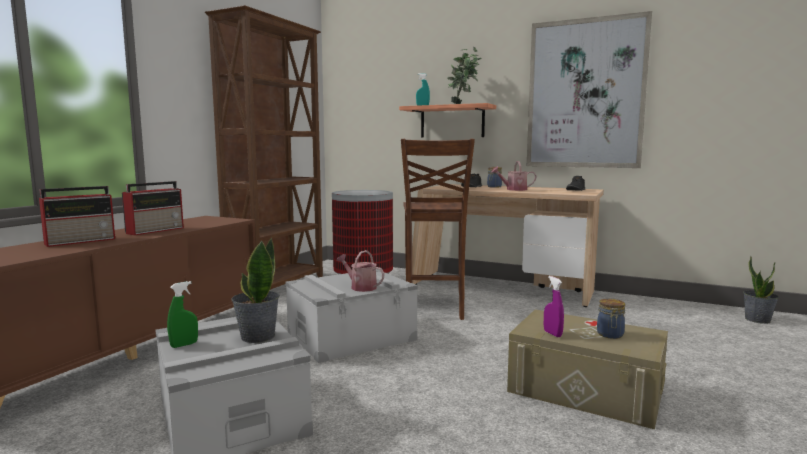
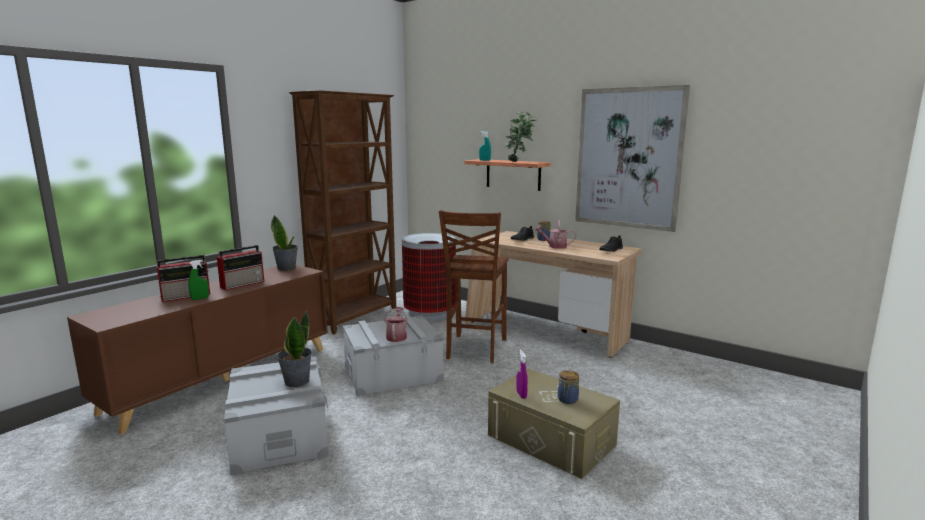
camera: 10 degrees right, 5 degrees up
green spray bottle [167,281,198,348] -> green spray bottle moved to [188,260,209,300]
watering can [336,250,384,292] -> watering can turned 45 degrees clockwise [384,307,408,342]
potted plant [743,256,779,324] -> potted plant moved to [271,215,298,271]

